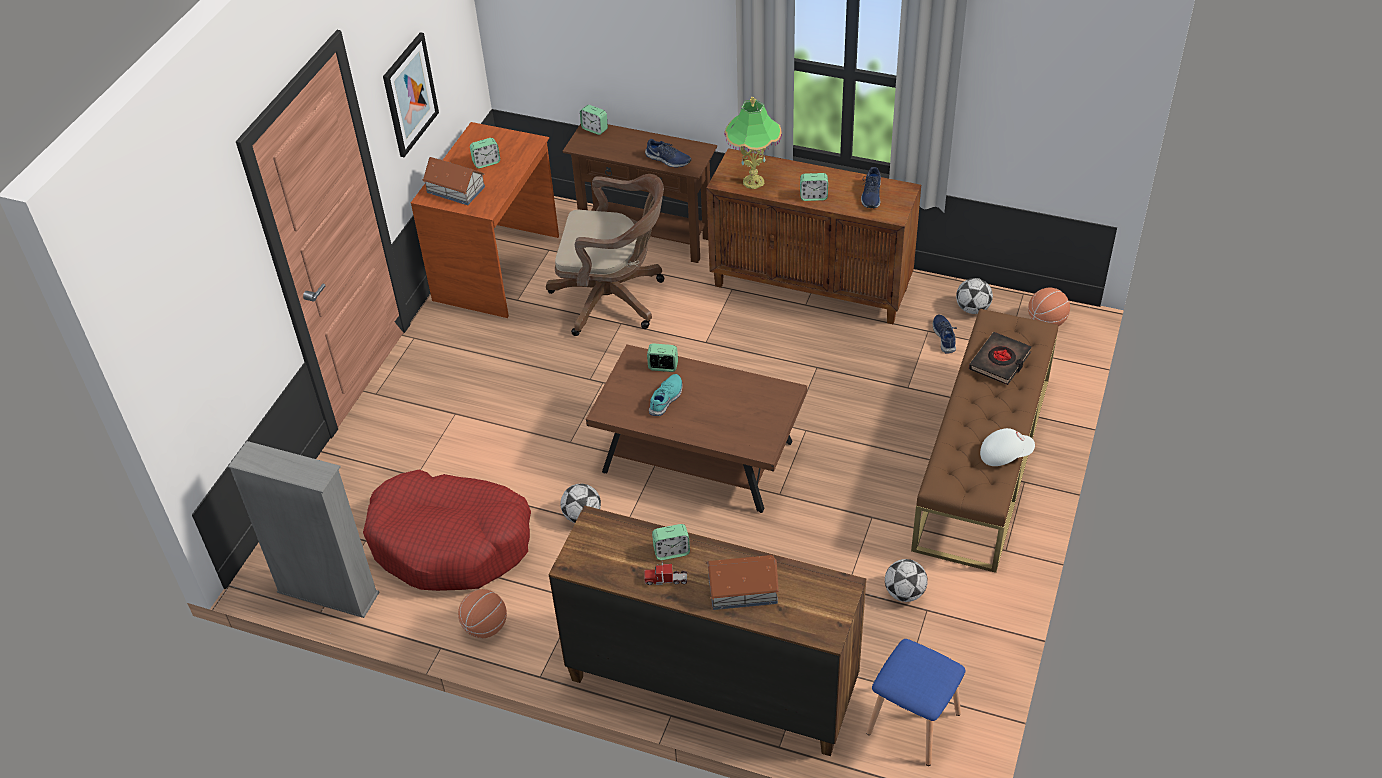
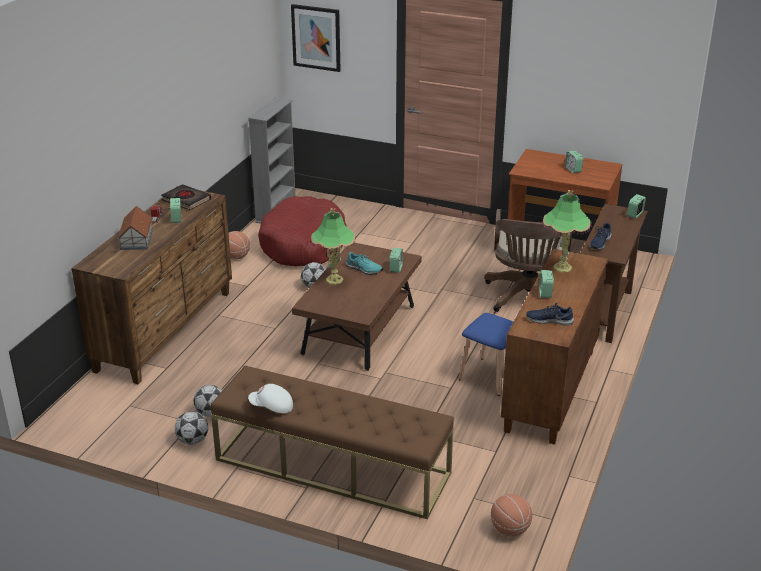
camera: 90 degrees right, 15 degrees down
picture [383,32,439,157] -> picture moved to [291,4,341,72]
toy house [422,157,485,205] -> none
blue stool [866,639,966,766] -> blue stool moved to [458,313,513,396]
blue shoe [933,314,957,353] -> none
football [956,278,993,314] -> football moved to [175,411,208,445]
black book [969,332,1032,385] -> black book moved to [161,184,211,210]
white cap [980,428,1035,466] -> white cap turned 105 degrees clockwise [248,384,293,413]
none -> table lamp [311,208,356,285]

